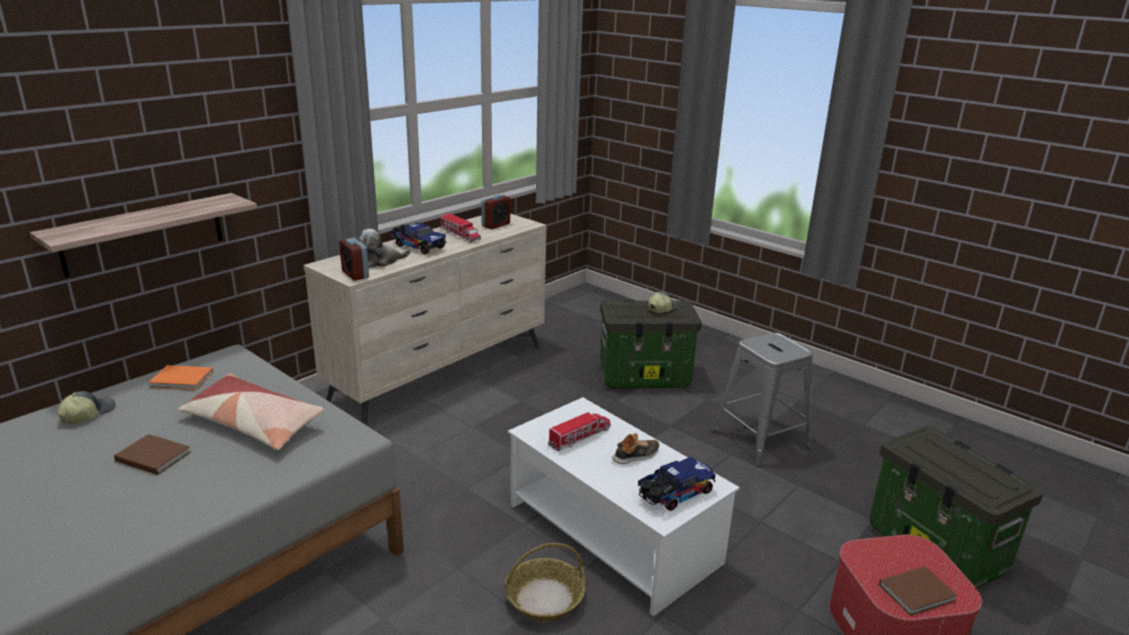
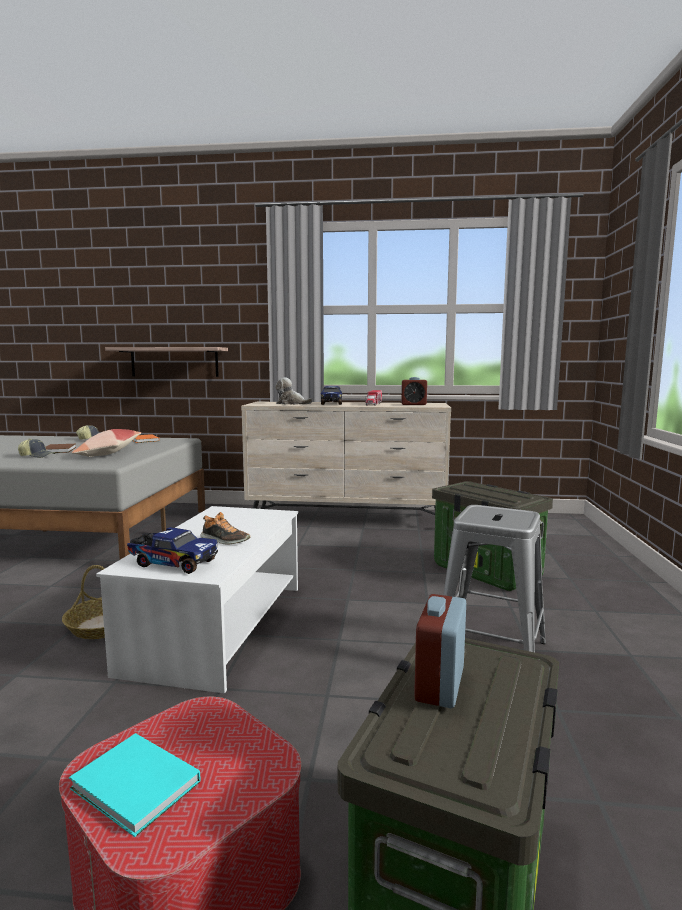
camera: 55 degrees right, 15 degrees down
alarm clock [339,238,369,281] -> alarm clock moved to [414,594,466,708]
toy truck [548,412,610,451] -> none
cap [648,292,679,313] -> cap moved to [18,438,56,458]
brown book [879,566,958,616] -> turquoise book [69,733,200,837]

